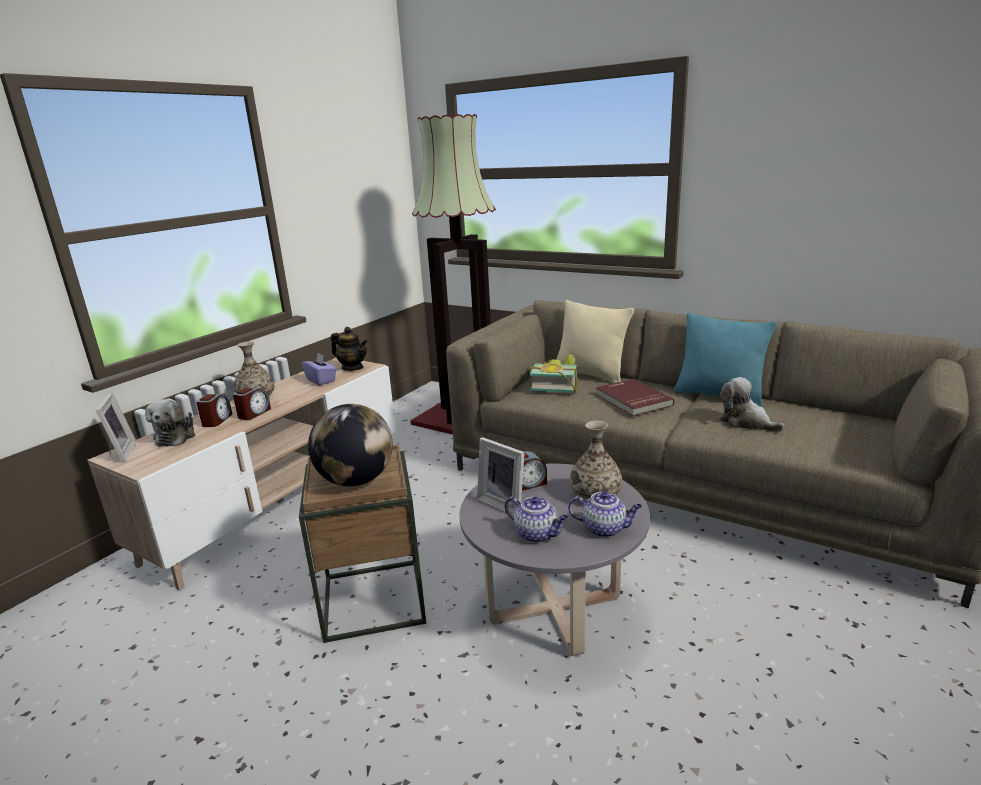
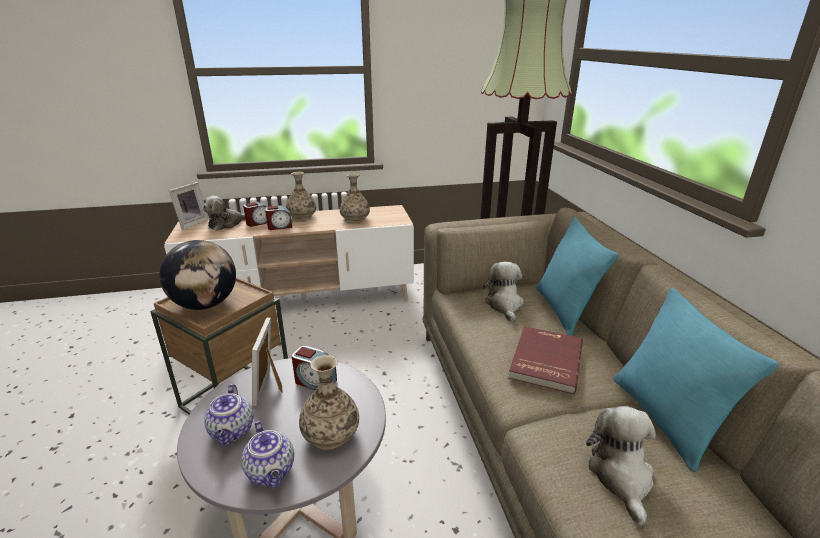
camera: 45 degrees right, 5 degrees up
purple tissue box [301,353,337,385] -> vase [340,173,370,223]
teapot [331,327,368,371] -> none
book [530,354,577,393] -> plush toy [483,261,524,322]
beige pillow [556,300,634,383] -> turquoise pillow [536,217,618,336]

